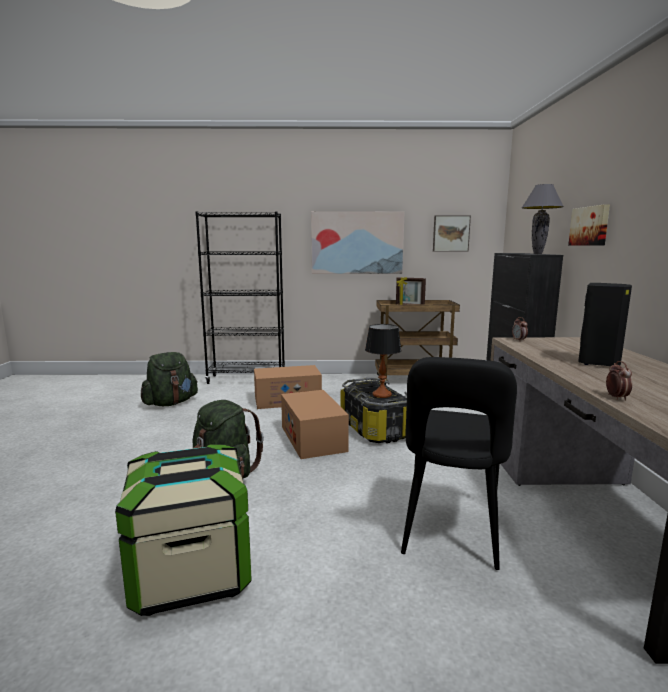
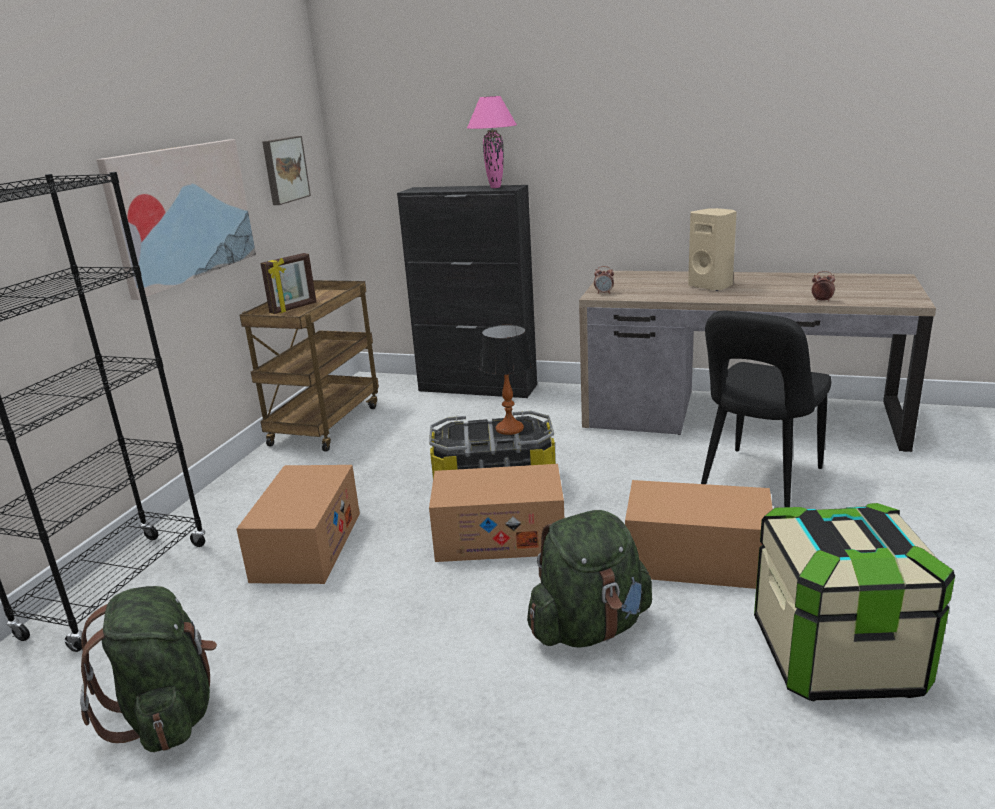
camera: 70 degrees left, 10 degrees up
black chair [401,357,517,570] -> black chair turned 90 degrees clockwise [701,311,831,507]
grey table lamp [522,184,564,254] -> pink table lamp [467,96,517,188]
picture [568,204,610,246] -> none
black speaker [578,283,632,366] -> beige speaker [688,208,737,291]
none -> cardboard box [625,480,773,589]

